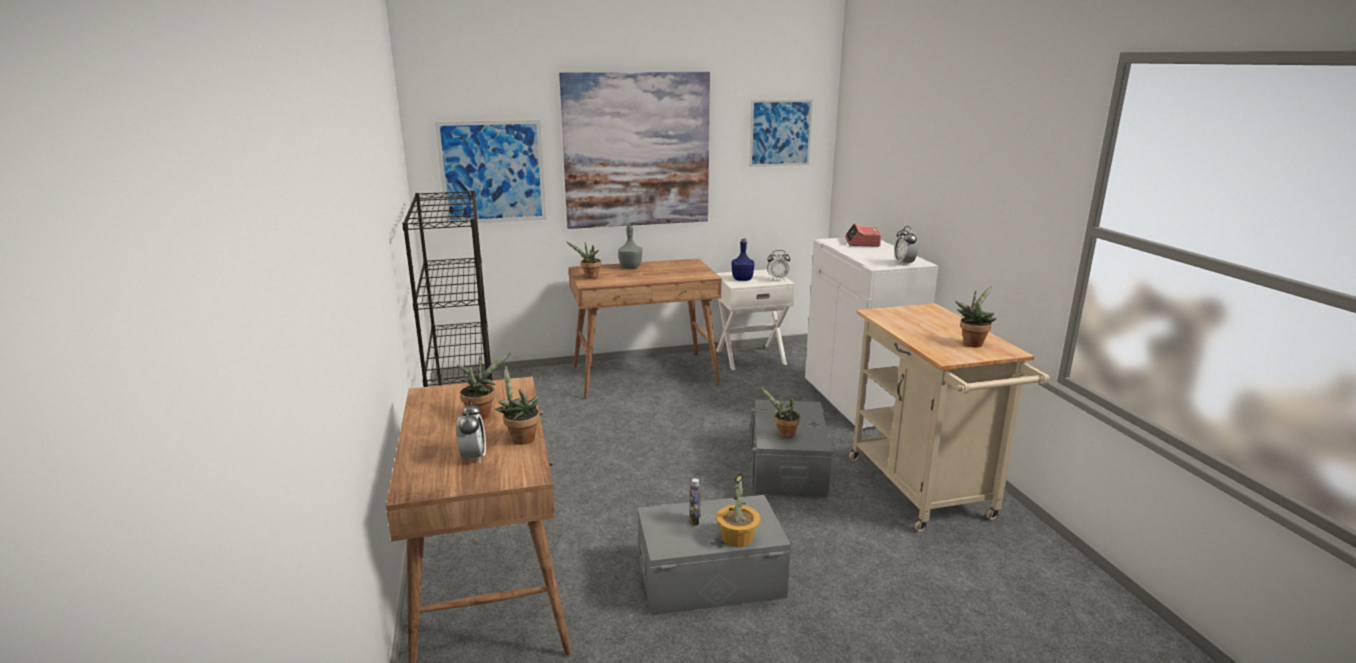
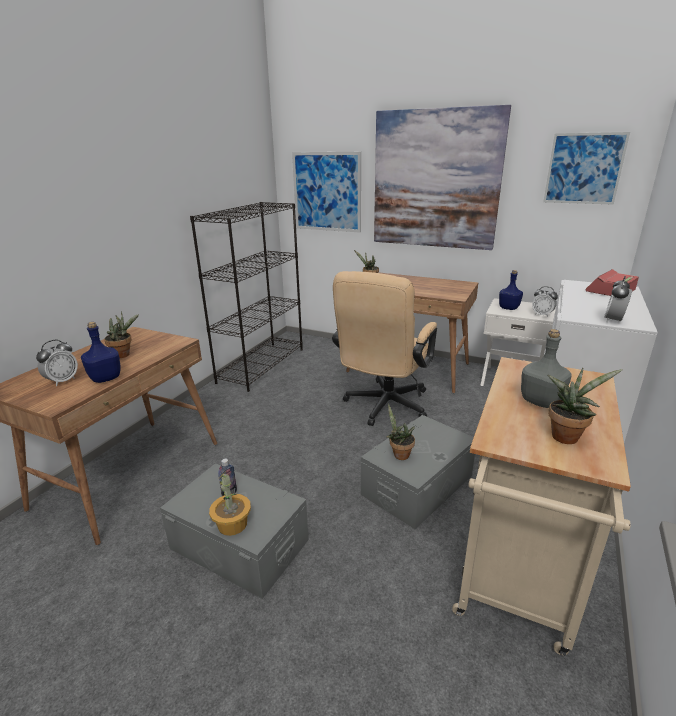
camera: 40 degrees right, 5 degrees up
potted plant [495,366,540,445] -> blue bottle [81,322,121,383]
grey bottle [618,225,642,269] -> grey bottle moved to [521,329,572,408]
none -> beige office chair [332,271,437,426]

